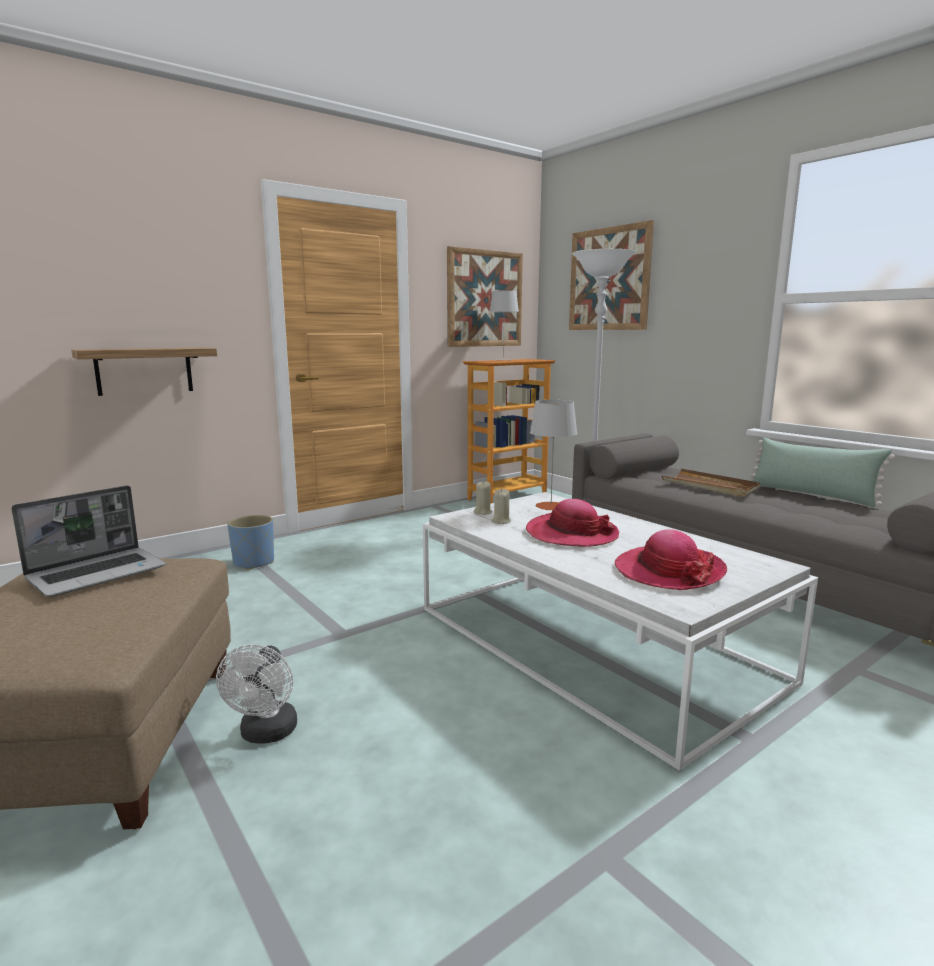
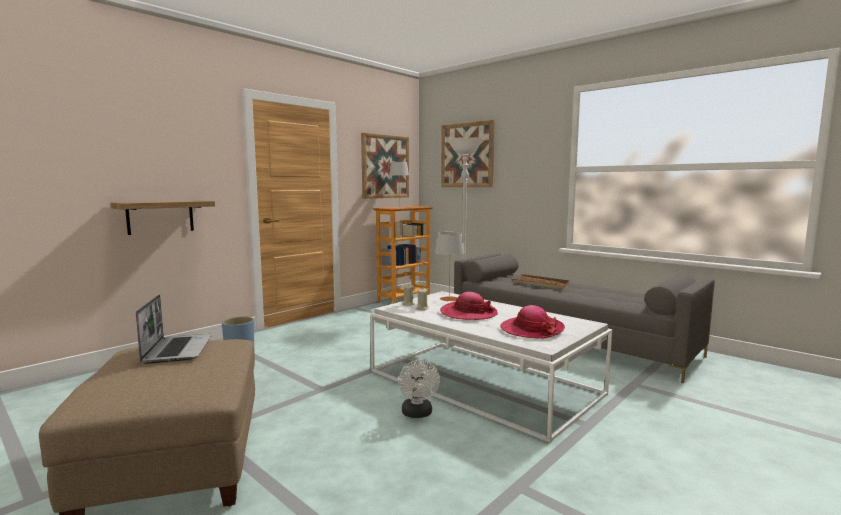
camera: 10 degrees left, 5 degrees down
laptop [11,485,167,597] -> laptop turned 45 degrees counterclockwise [136,295,212,364]
white fan [216,644,297,744] -> white fan moved to [398,360,440,418]
green pillow [748,437,895,507] -> none

